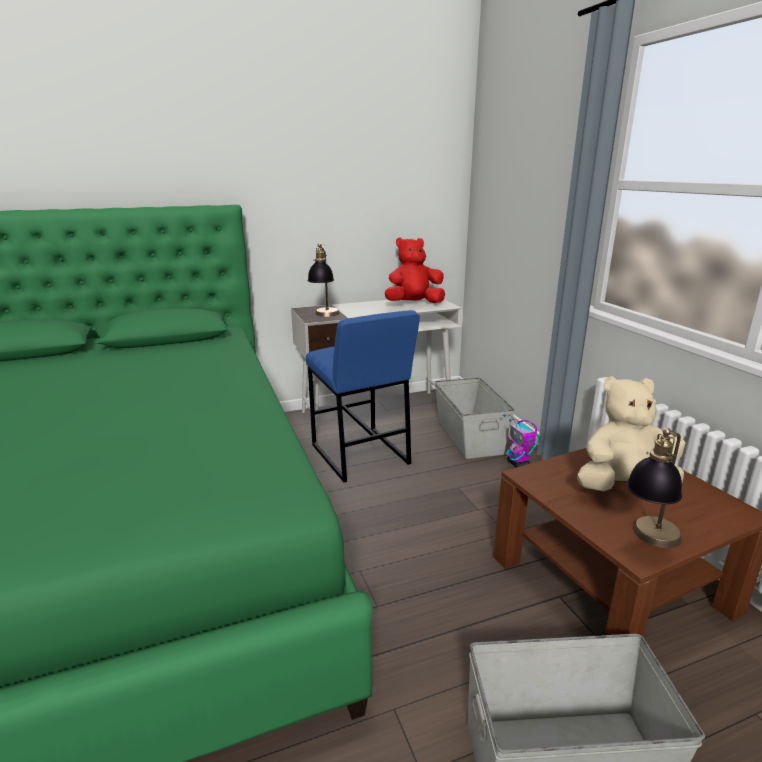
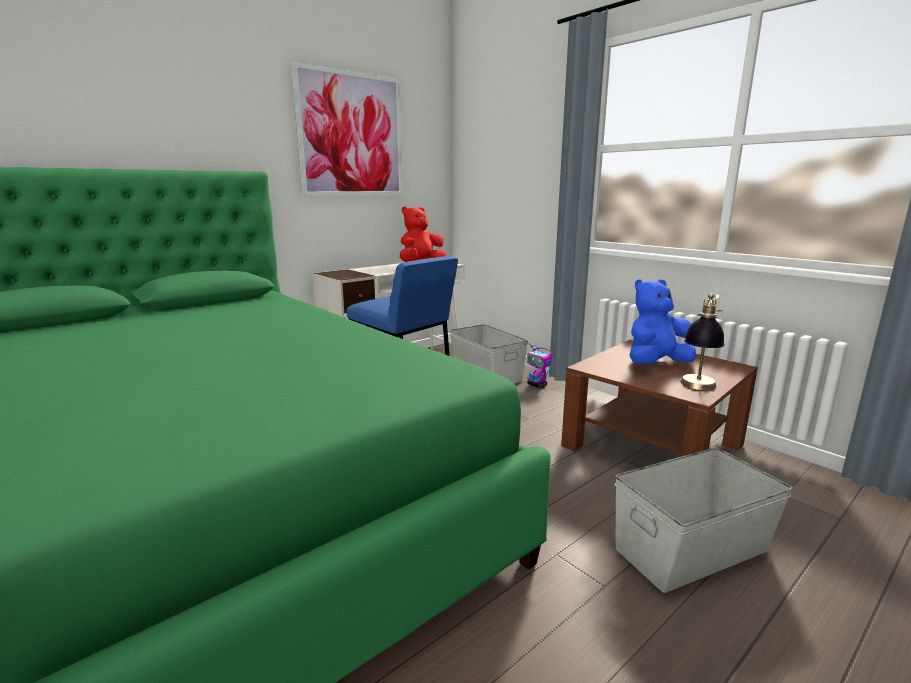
camera: 20 degrees left, 5 degrees down
table lamp [307,243,339,317] -> none
beige plush toy [577,376,685,491] -> blue plush toy [630,279,696,364]
none -> picture [291,62,403,196]

